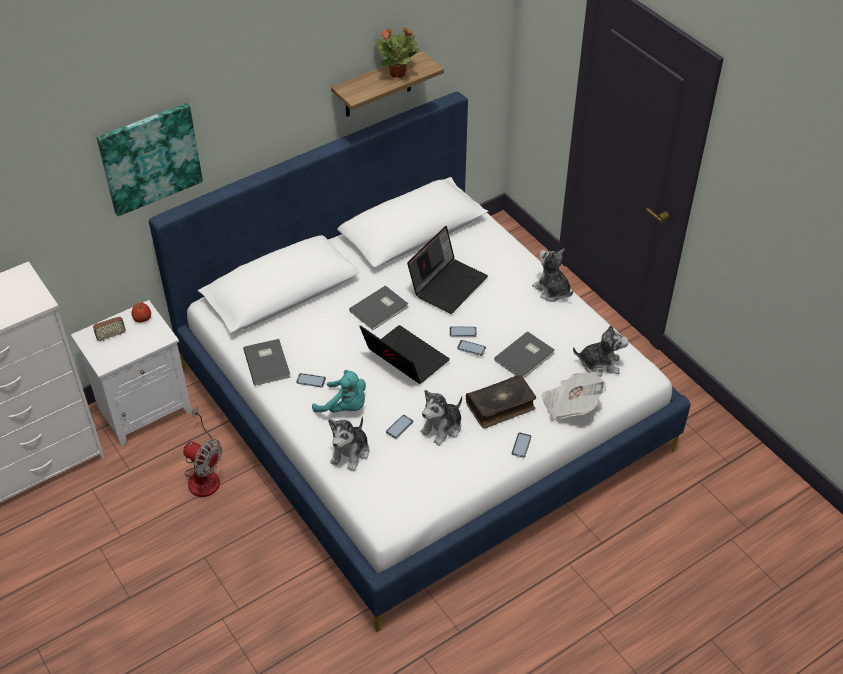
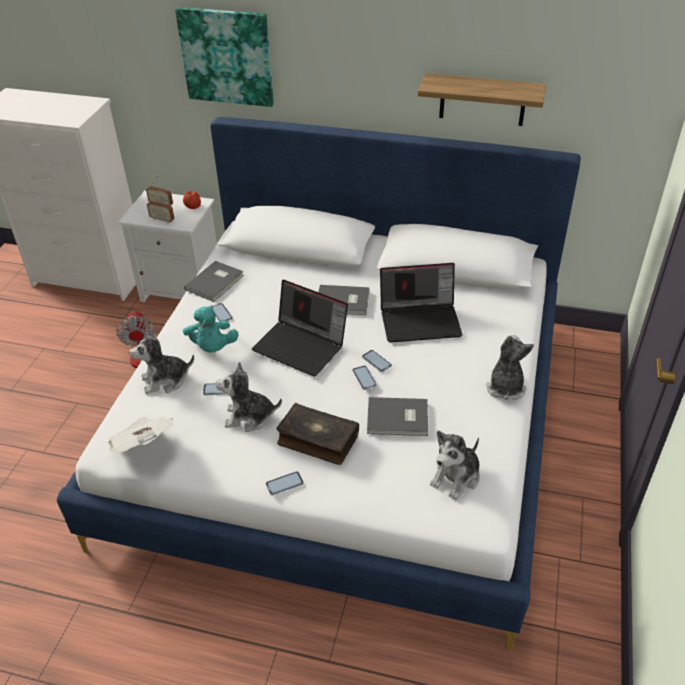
camera: 50 degrees right, 5 degrees down
laptop [360,325,450,384] -> laptop turned 120 degrees clockwise [252,280,348,377]
potted plant [374,27,421,78] -> none
newspaper [542,372,606,419] -> newspaper moved to [107,417,173,452]
plush toy [573,324,629,377] -> plush toy turned 75 degrees clockwise [430,430,480,501]
none -> radio [147,191,174,223]

